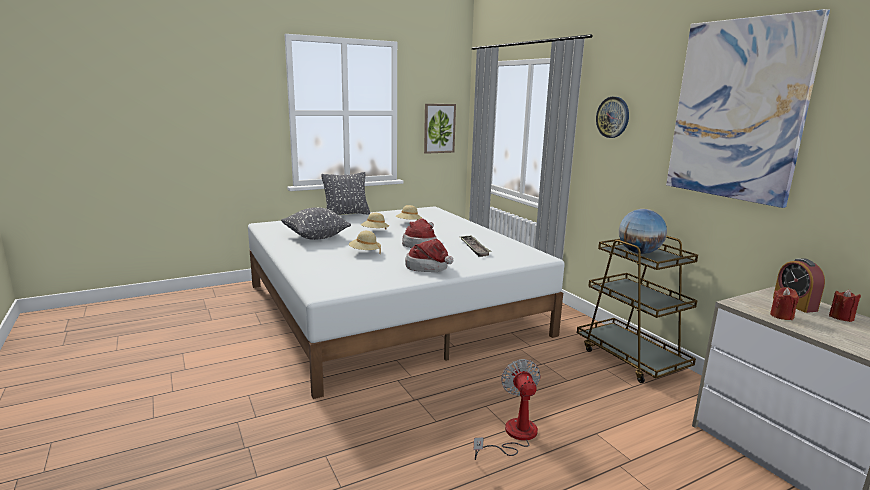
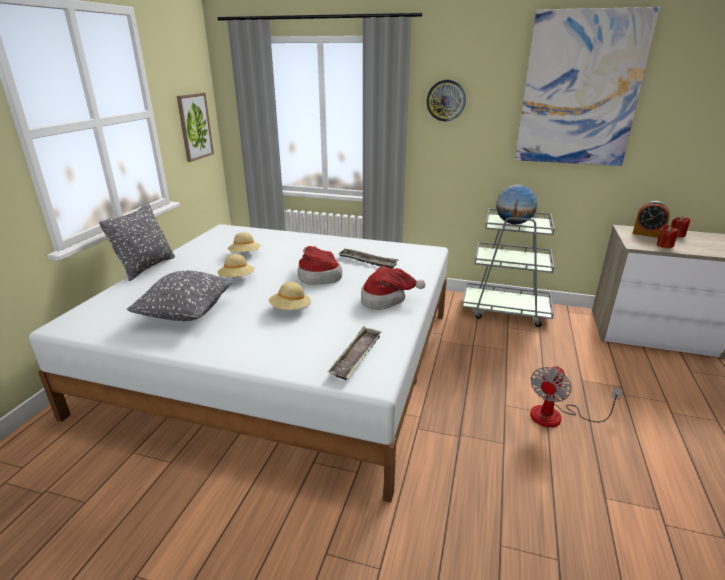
camera: 45 degrees left, 10 degrees up
fan [474,359,541,460] -> fan turned 90 degrees counterclockwise [530,366,623,427]
brown cart [577,236,698,383] -> grey cart [462,208,555,327]
none -> tray [328,326,382,380]

